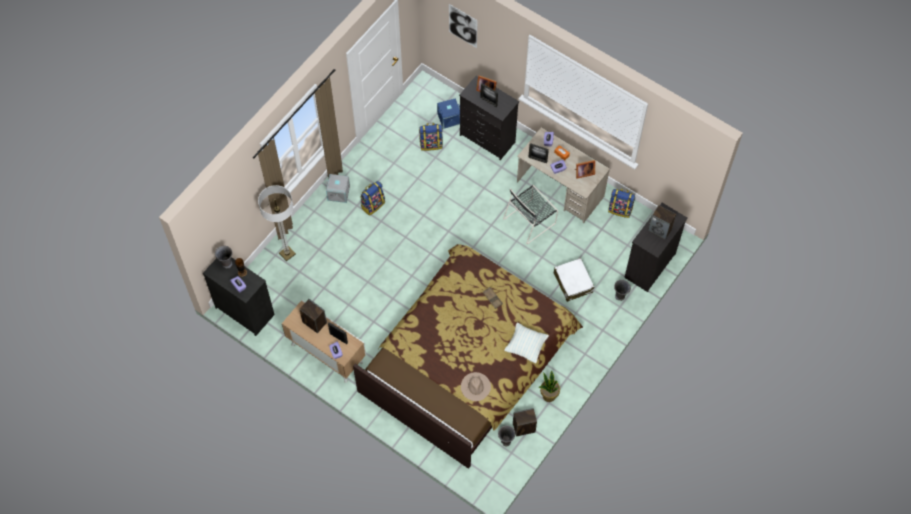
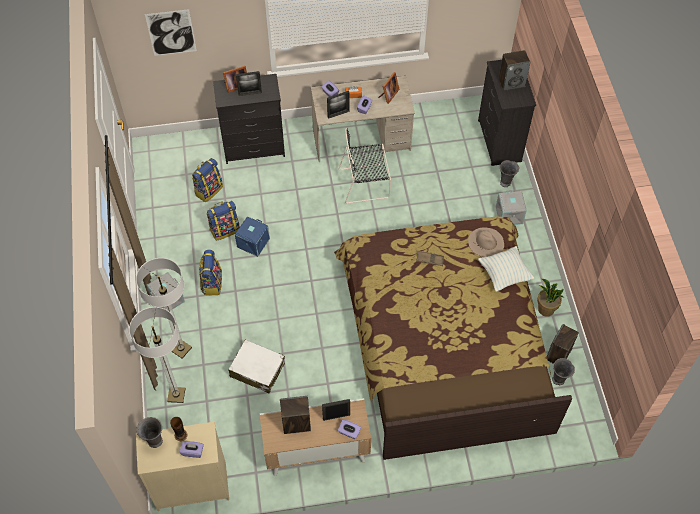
camera: 45 degrees left, 5 degrees down
black dresser [203,257,275,336] -> beige dresser [136,422,229,511]
blue storage box [437,98,460,129] -> blue storage box moved to [235,216,270,257]
beige hat [461,372,491,401] -> beige hat moved to [468,227,504,257]
black chair [503,185,558,244] -> black chair turned 75 degrees clockwise [339,128,391,204]
white suitcase [554,258,594,302] -> white suitcase moved to [228,339,285,393]
backpack [608,189,635,218] -> backpack moved to [207,201,240,241]
none -> floor lamp [136,258,192,359]
none -> grey storage box [496,190,527,225]

